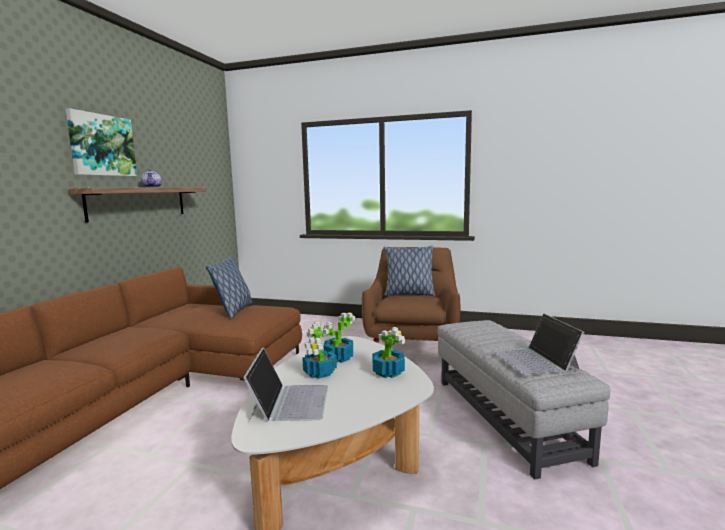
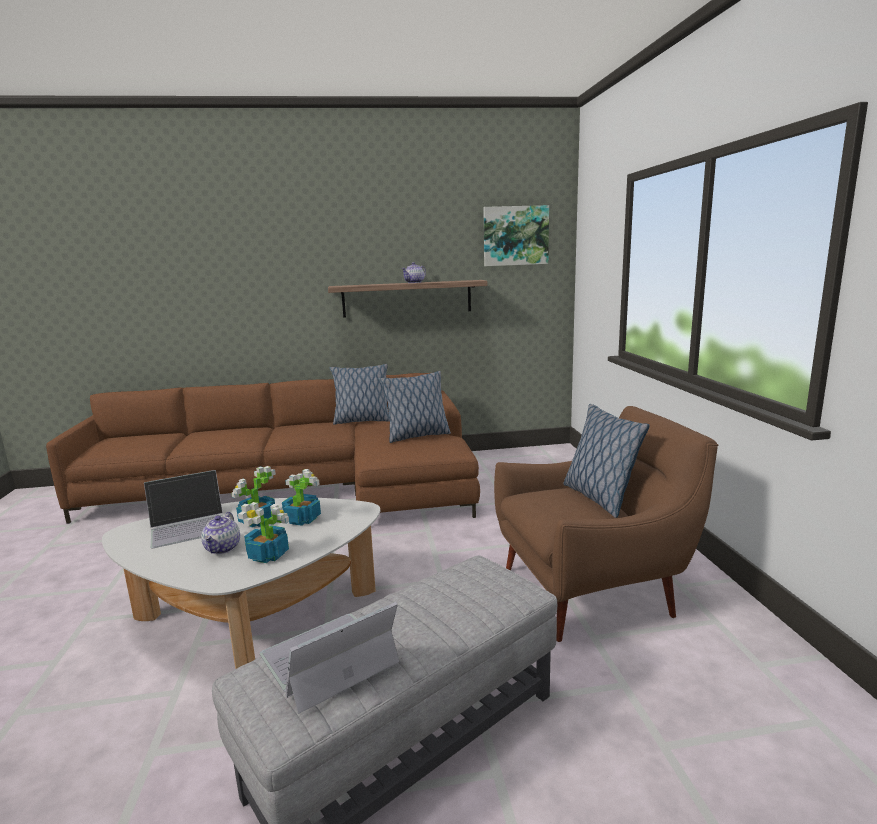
camera: 65 degrees right, 5 degrees up
picture [66,108,137,176] -> picture moved to [483,205,549,266]
none -> teapot [201,512,240,554]
none -> pillow [329,364,390,425]

